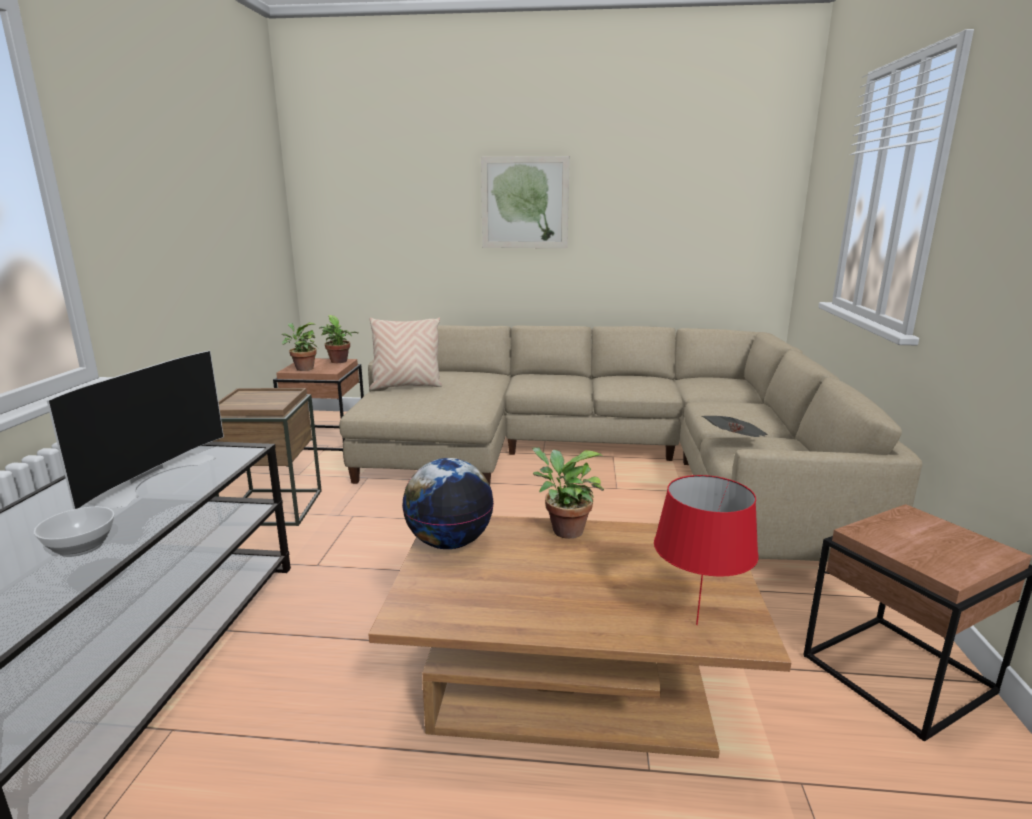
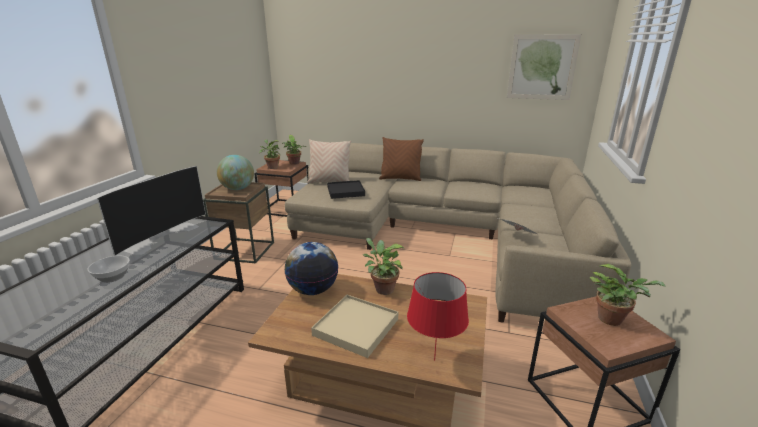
camera: 10 degrees right, 5 degrees up
picture [481,156,570,248] -> picture moved to [507,34,581,100]
none -> globe [217,155,254,190]
none -> beige tray [311,295,398,358]
none -> black tray [327,180,365,199]
none -> brown pillow [379,137,424,181]
none -> potted plant [590,264,666,326]

